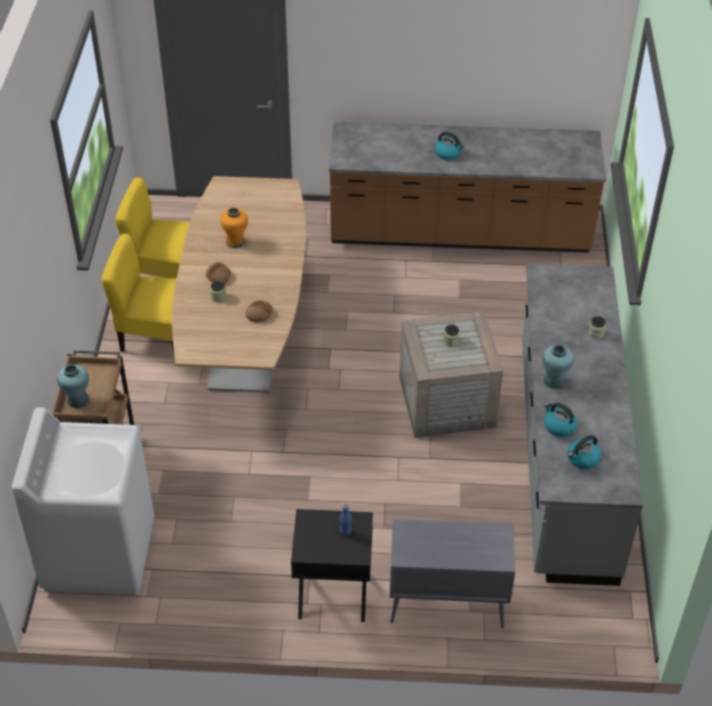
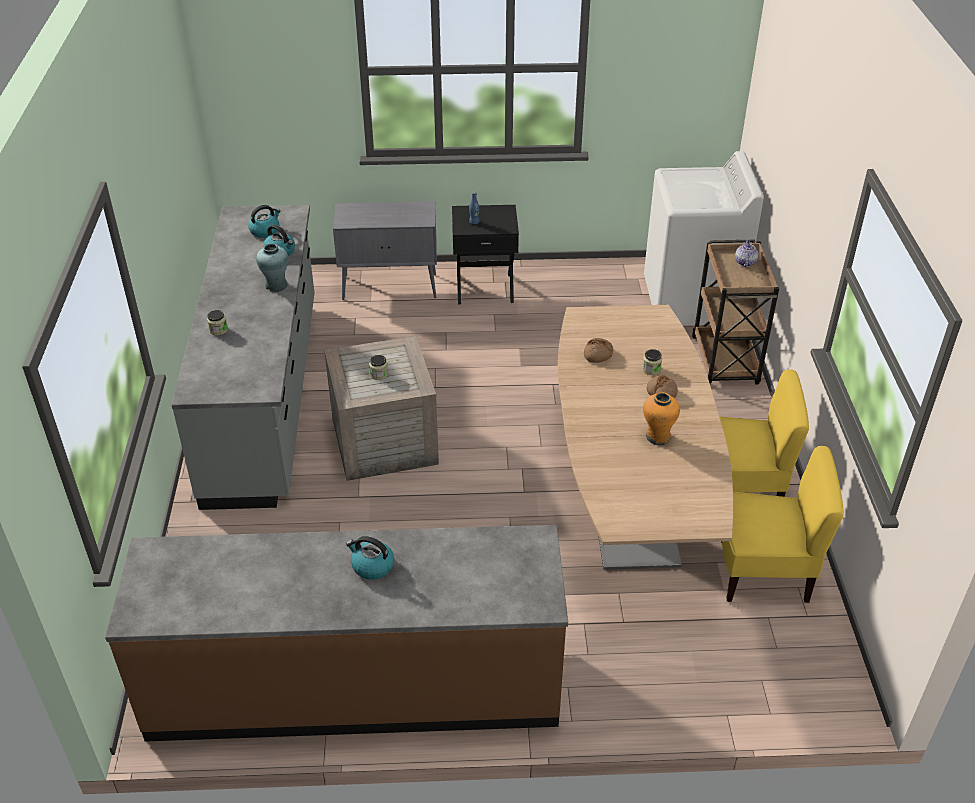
camera: 175 degrees right, 5 degrees down
turquoise vase [57,364,89,408] -> teapot [735,239,758,267]

